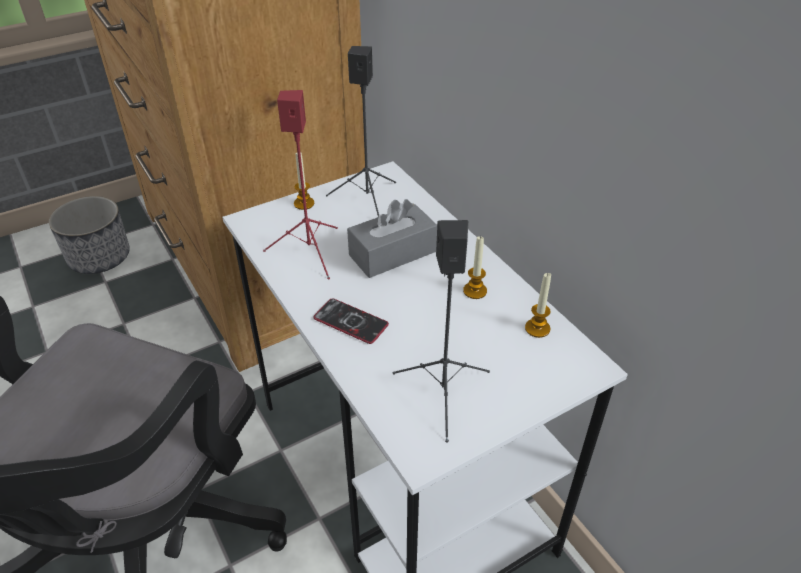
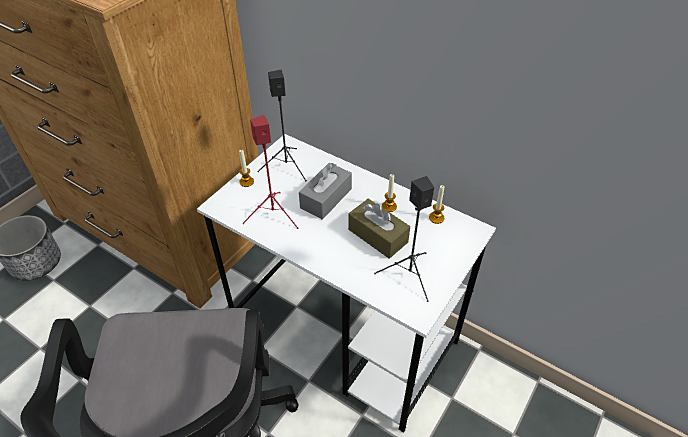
camera: 25 degrees left, 5 degrees up
phone [313,298,389,344] -> none
none -> brown tissue box [348,199,410,259]

